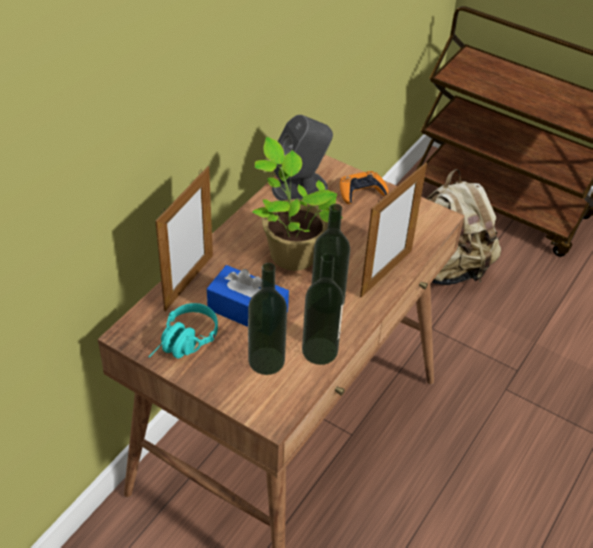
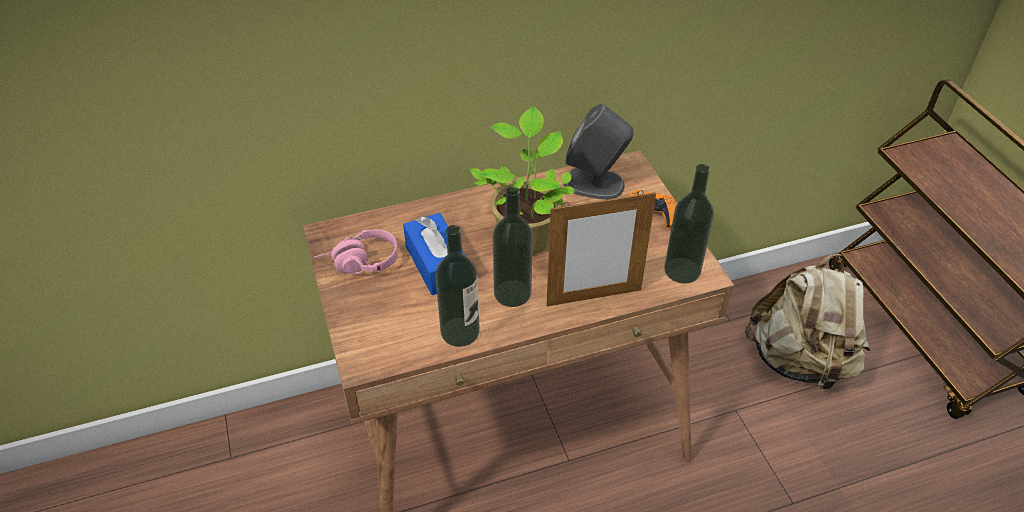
camera: 40 degrees right, 0 degrees up
turquoise headphones [149,303,218,359] -> pink headphones [314,229,398,274]
picture frame [155,166,213,311] -> none
bottle [248,263,287,375] -> bottle moved to [664,164,714,283]

